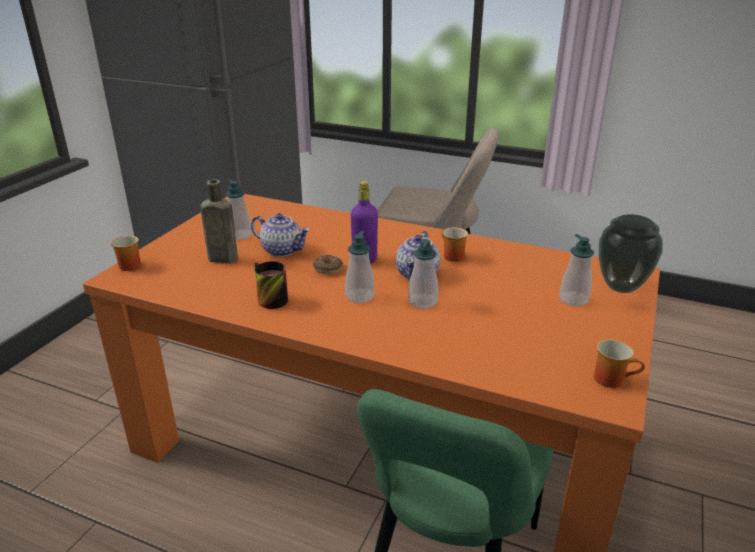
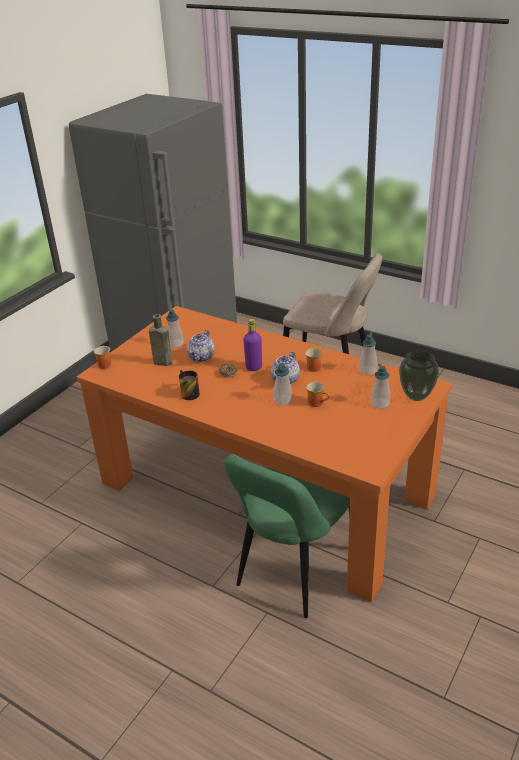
camera: 10 degrees right, 5 degrees up
teapot [251,213,310,257] -> teapot turned 75 degrees clockwise [187,330,214,362]
soap dispenser [345,231,374,303] -> soap dispenser moved to [359,332,377,375]
mug [594,339,645,388] -> mug moved to [306,382,330,407]

